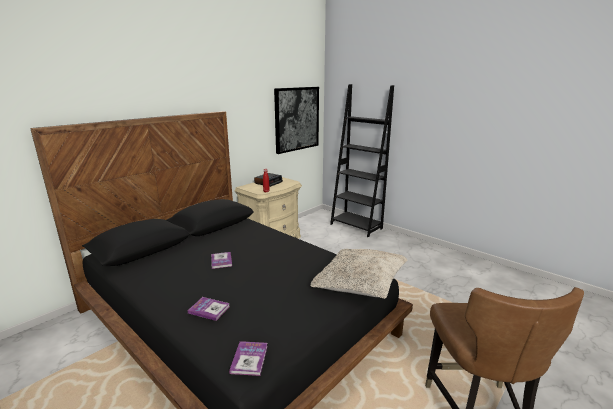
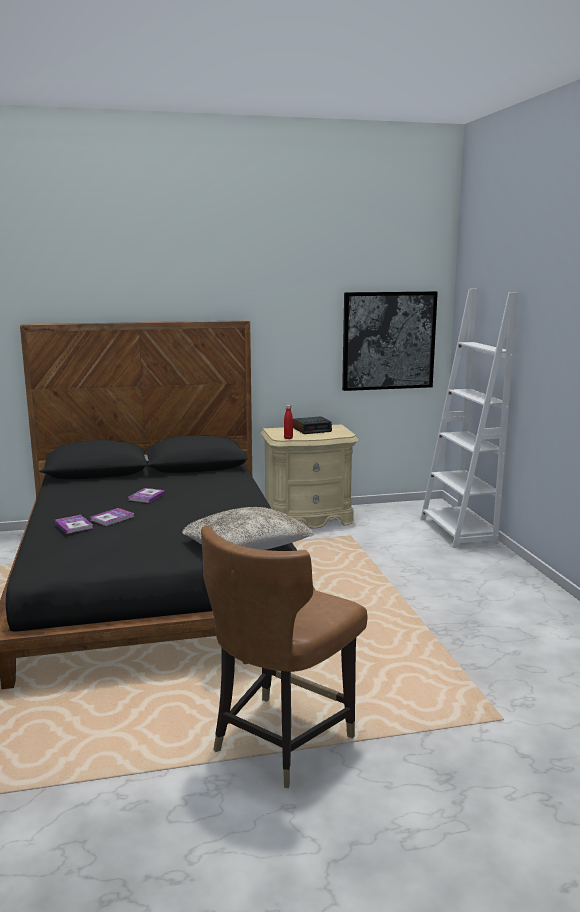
camera: 35 degrees right, 5 degrees down
book [229,341,268,376] -> book moved to [90,508,134,526]
black bookcase [330,84,394,237] -> white bookcase [420,289,518,548]

